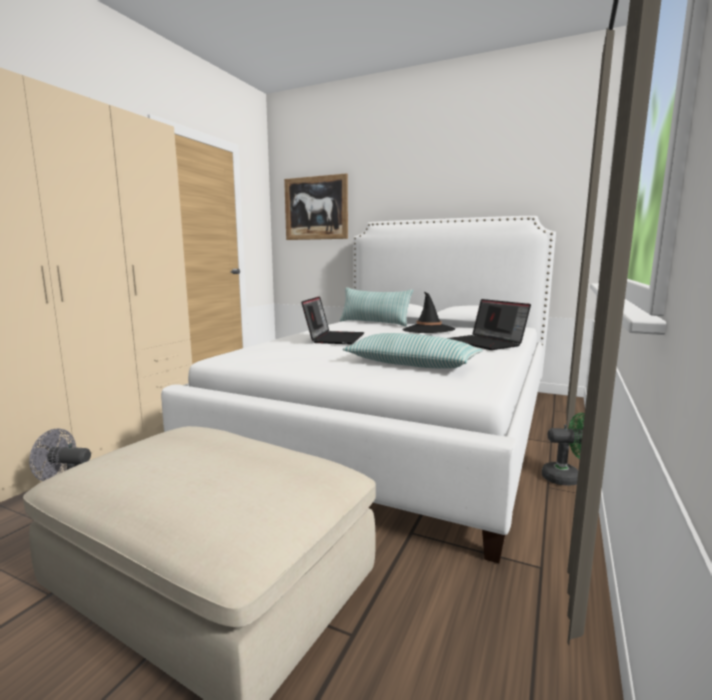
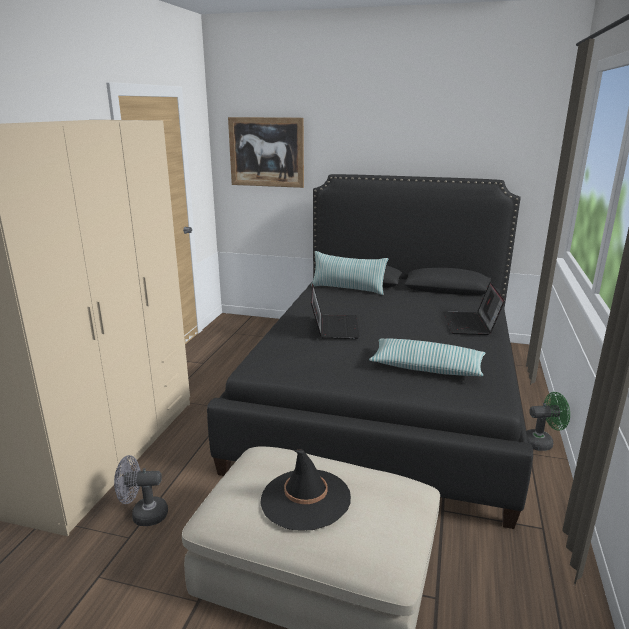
camera: 10 degrees left, 10 degrees up
white bed [161,216,556,563] -> black bed [207,174,533,529]
black hat [403,291,455,333] -> black hat moved to [260,449,351,530]
laptop [448,299,531,350] -> laptop turned 45 degrees clockwise [443,282,505,335]

